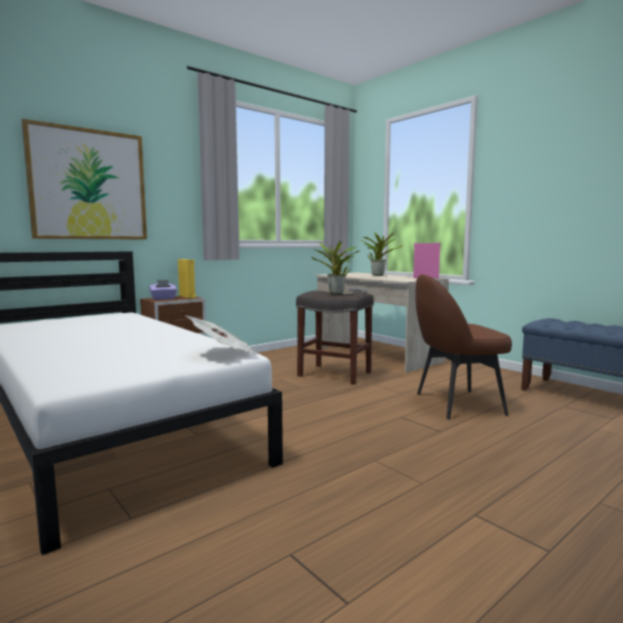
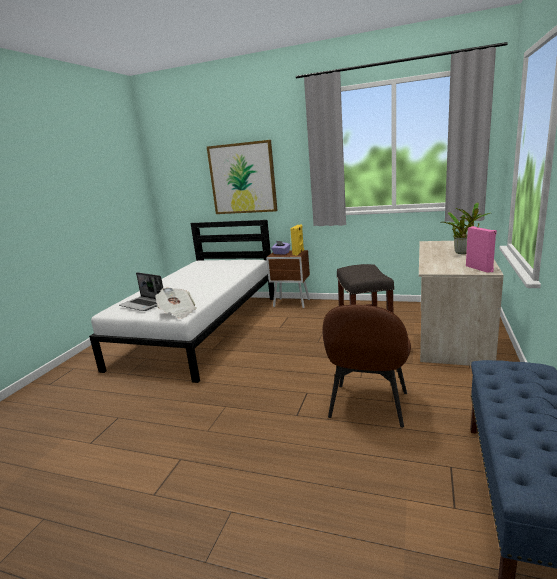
camera: 60 degrees right, 10 degrees up
potted plant [311,241,360,294] -> none
brown chair [416,275,512,420] -> brown chair turned 120 degrees counterclockwise [322,305,411,428]
none -> laptop [119,272,163,311]

